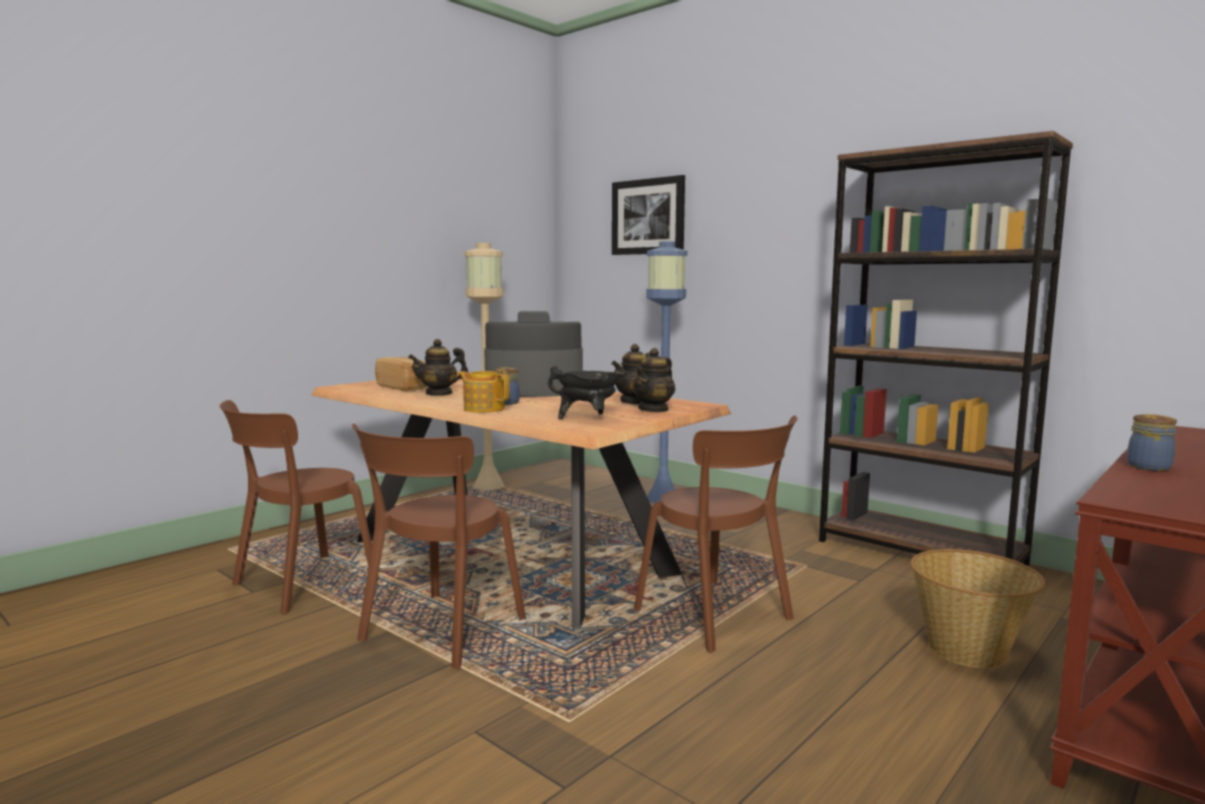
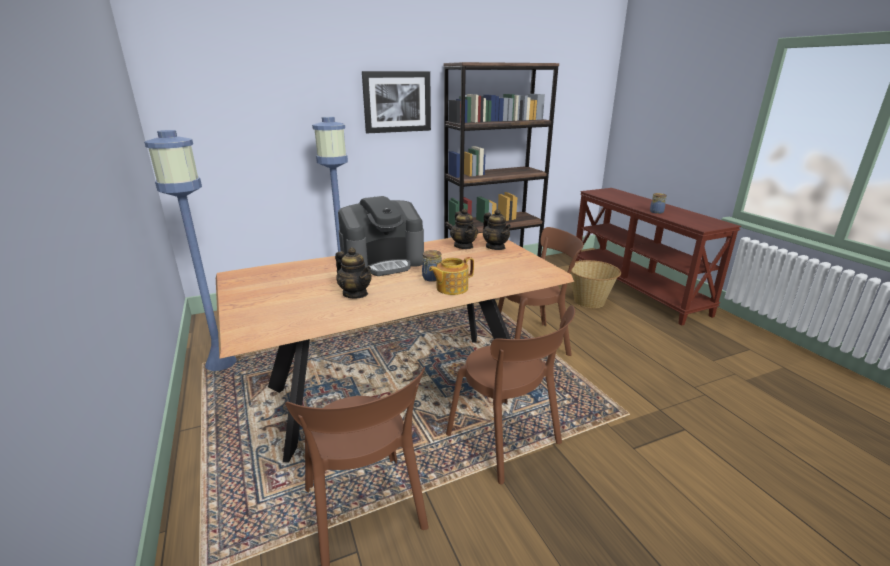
camera: 65 degrees left, 15 degrees up
bread [375,357,427,391] -> none
teapot [408,339,468,396] -> teapot turned 45 degrees counterclockwise [335,247,372,298]
beige floor lamp [464,243,505,490] -> blue floor lamp [144,130,237,371]
coffee machine [484,311,583,397] -> coffee machine turned 135 degrees counterclockwise [338,196,424,276]
black cooking pot [548,366,623,419] -> none
picture [612,175,685,255] -> picture moved to [362,71,431,133]

